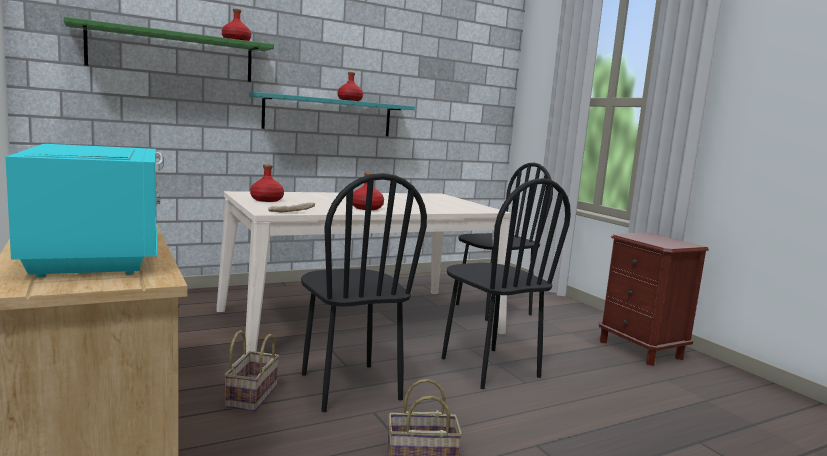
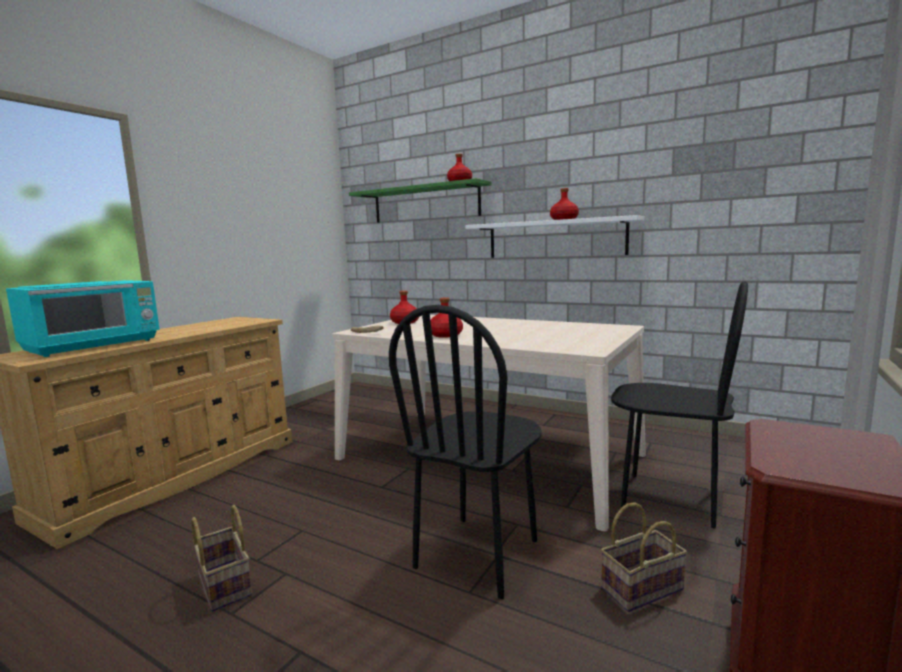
camera: 60 degrees right, 0 degrees up
basket [224,330,279,412] -> basket moved to [601,502,687,612]
turquoise shelf [249,92,415,136] -> white shelf [465,215,644,258]
black chair [301,173,427,412] -> none

